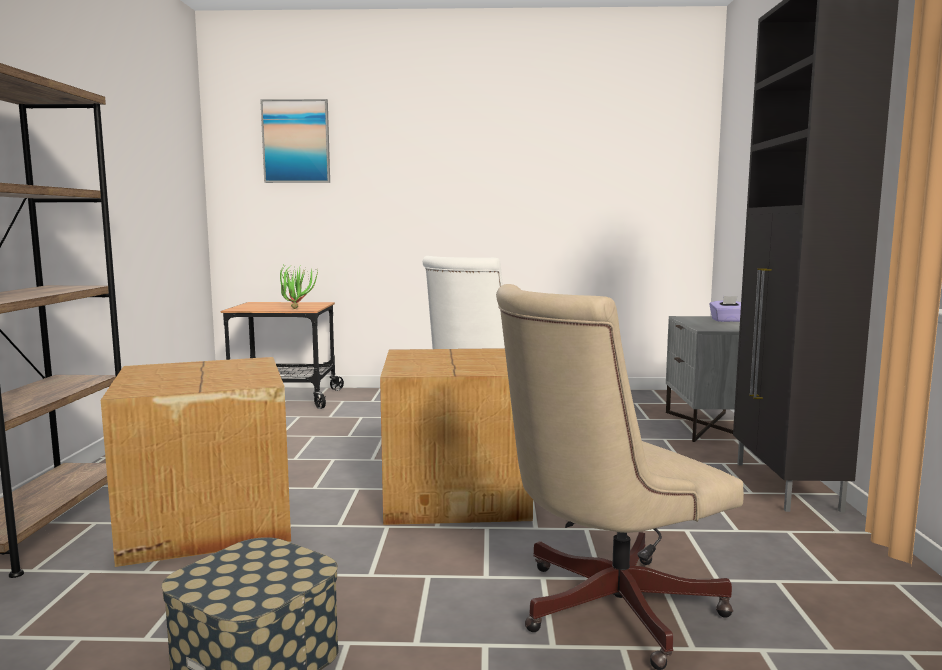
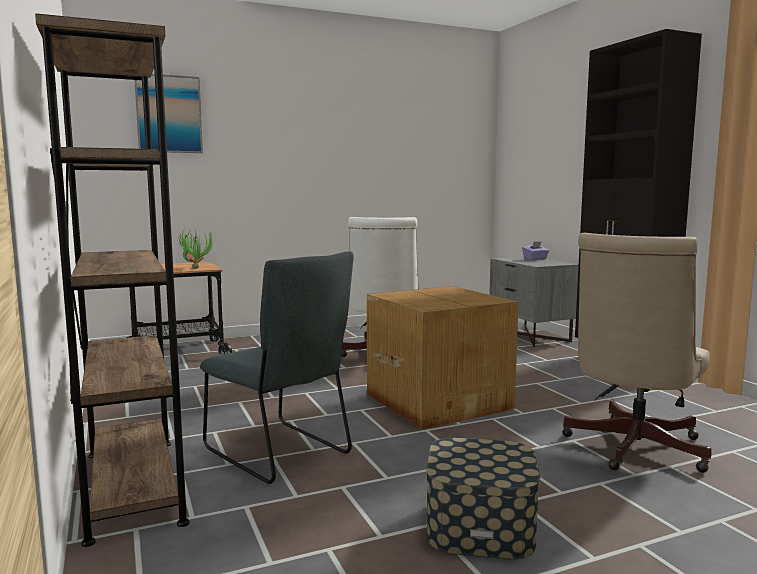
camera: 25 degrees left, 0 degrees up
cardboard box [101,357,291,567] -> grey chair [200,252,354,484]

